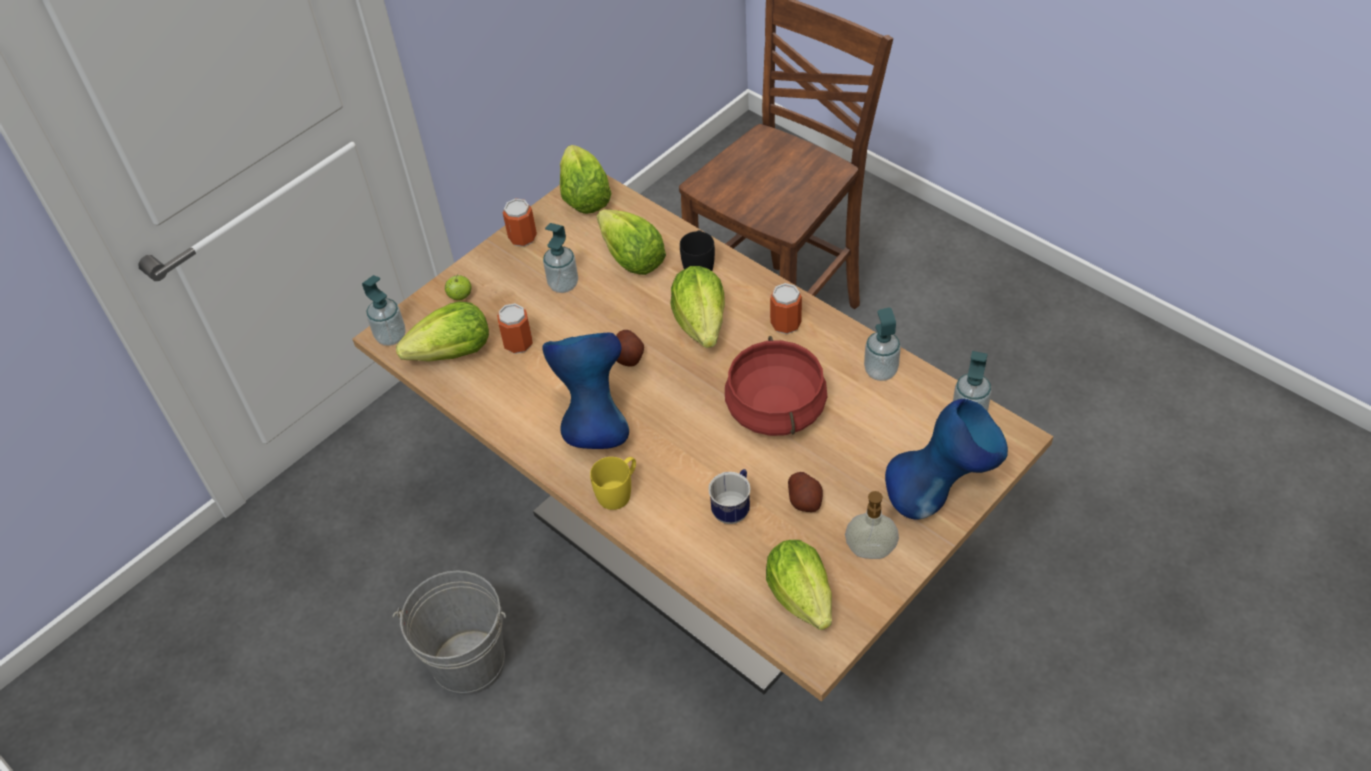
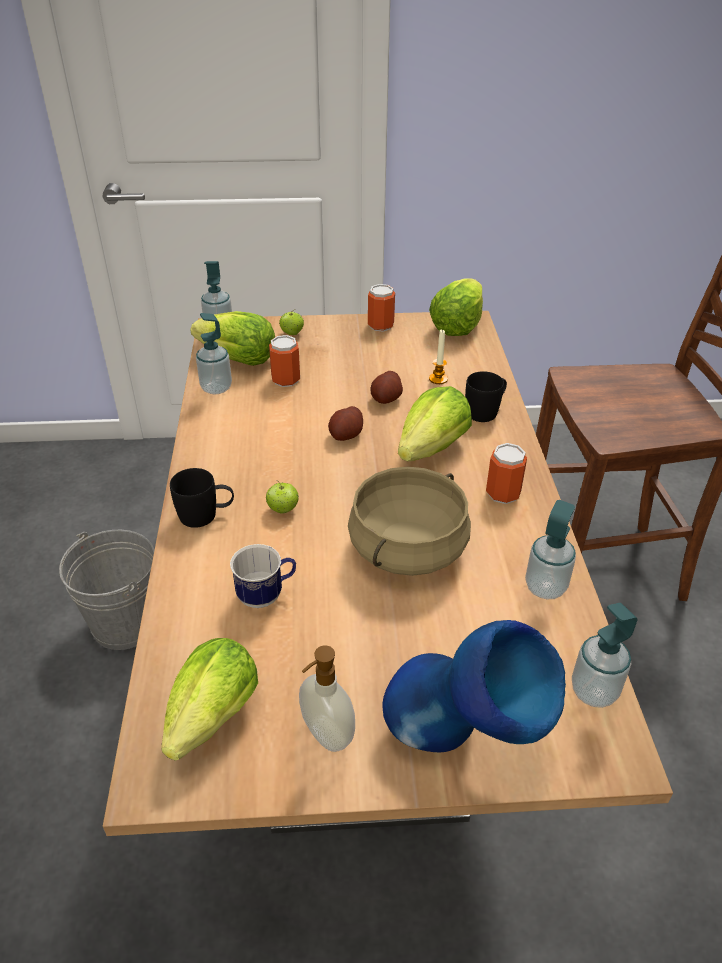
camera: 40 degrees right, 10 degrees down
blue vase [542,333,629,449] -> none
soap dispenser [543,223,578,293] -> soap dispenser moved to [196,313,232,395]
yellow mug [590,457,636,510] -> black mug [170,468,234,528]
lettuce [597,209,666,275] -> candle [429,329,448,384]
red cooking pot [725,336,827,436] -> beige cooking pot [348,467,471,576]
potato [788,472,823,512] -> potato moved to [371,371,403,404]
none -> apple [266,480,299,514]

